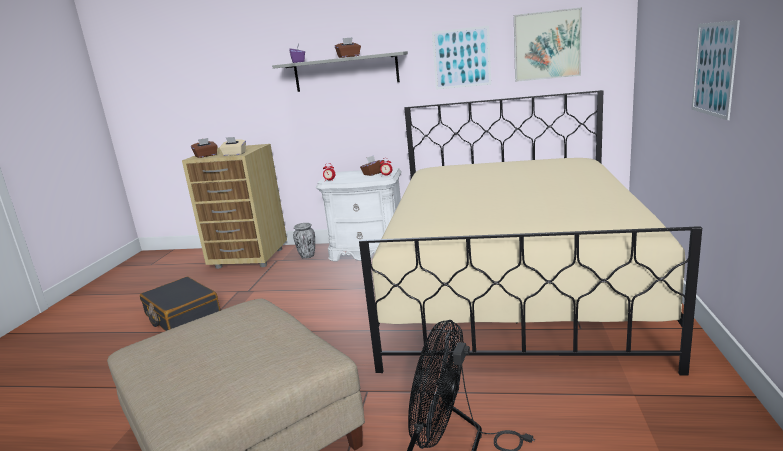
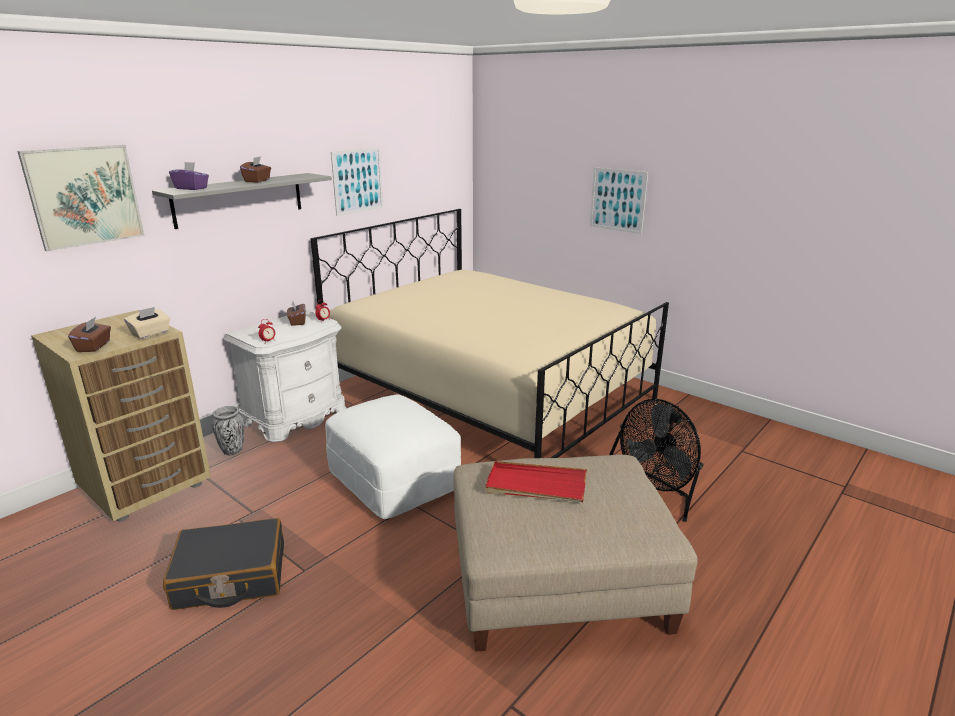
camera: 60 degrees left, 5 degrees up
picture [514,7,582,82] -> picture moved to [18,145,144,251]
none -> white ottoman [325,395,461,520]
none -> red tray [485,461,587,502]

